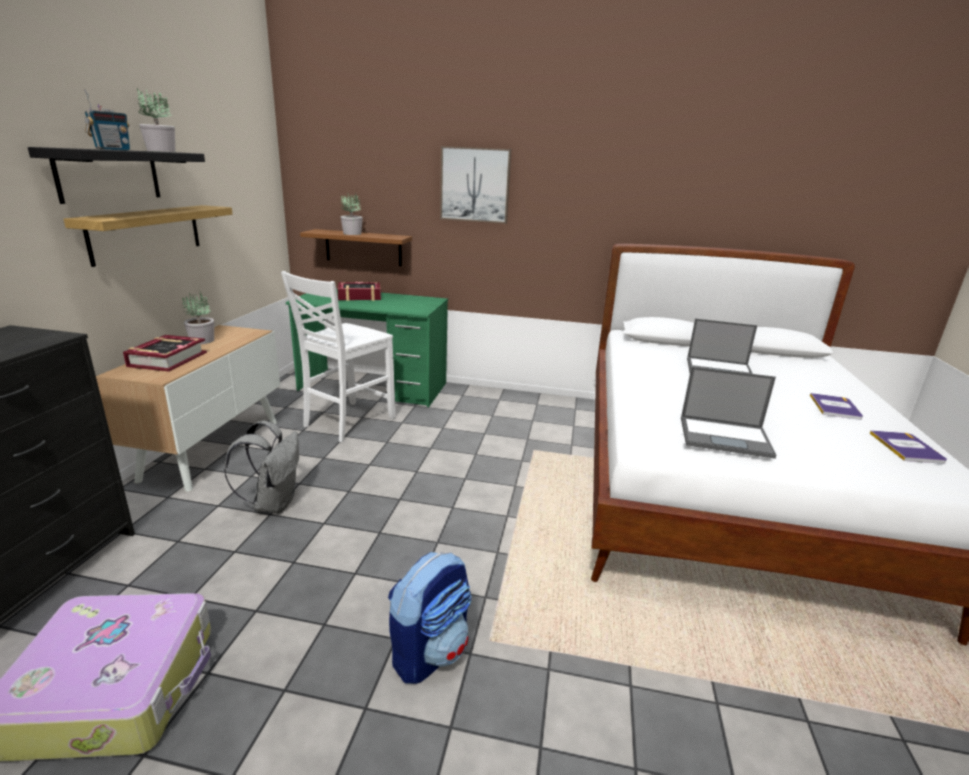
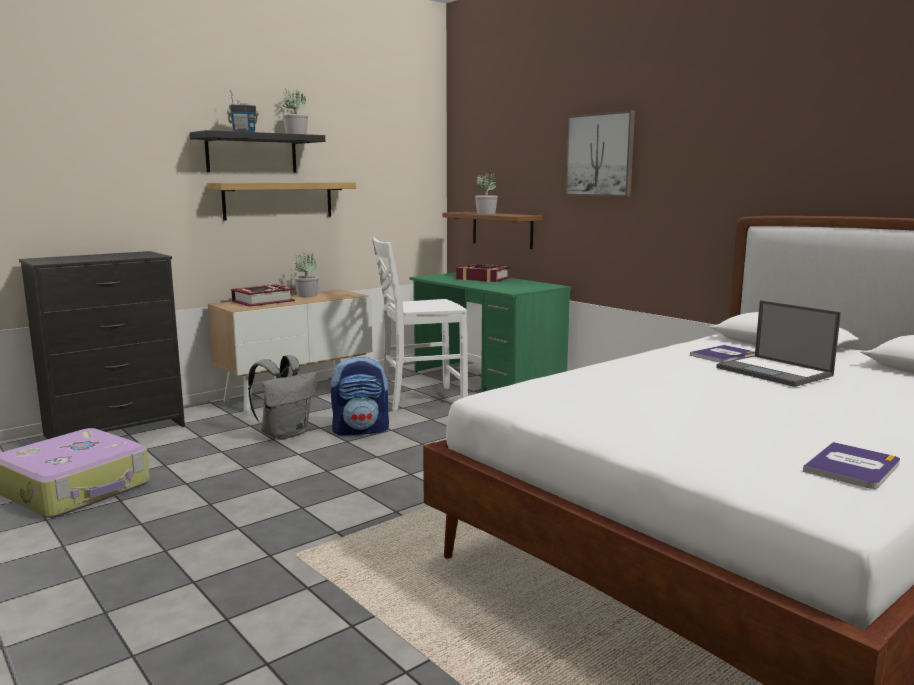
camera: 40 degrees right, 10 degrees down
backpack [388,552,472,684] -> backpack moved to [331,356,389,435]
laptop [681,367,776,459] -> none
book [810,393,863,420] -> book moved to [690,345,755,363]

